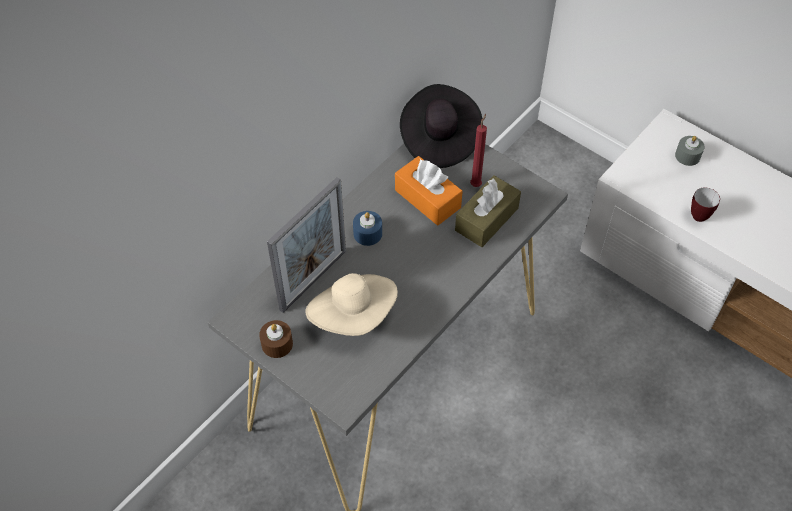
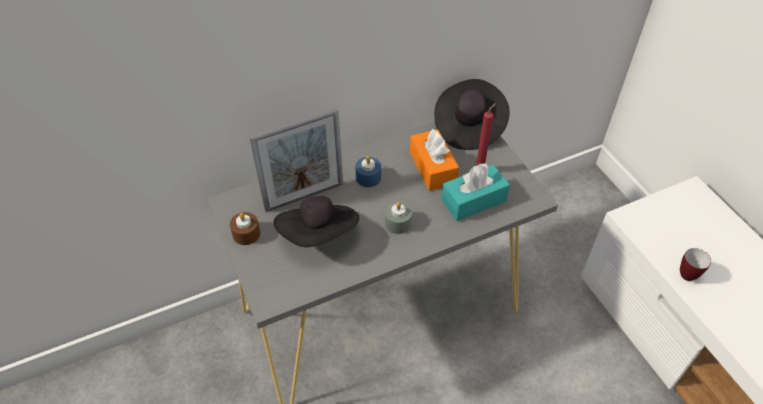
camera: 25 degrees right, 5 degrees down
beige hat [305,273,398,336] -> black hat [273,196,359,247]
brown tissue box [455,175,521,247] -> turquoise tissue box [441,163,510,221]
grey candle [675,136,705,166] -> grey candle moved to [385,201,412,234]

